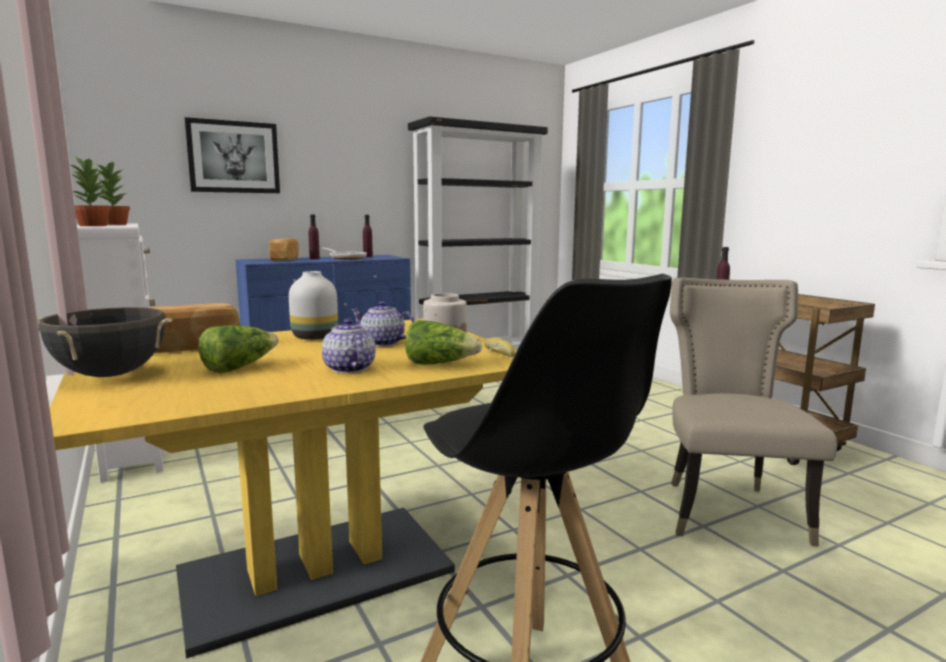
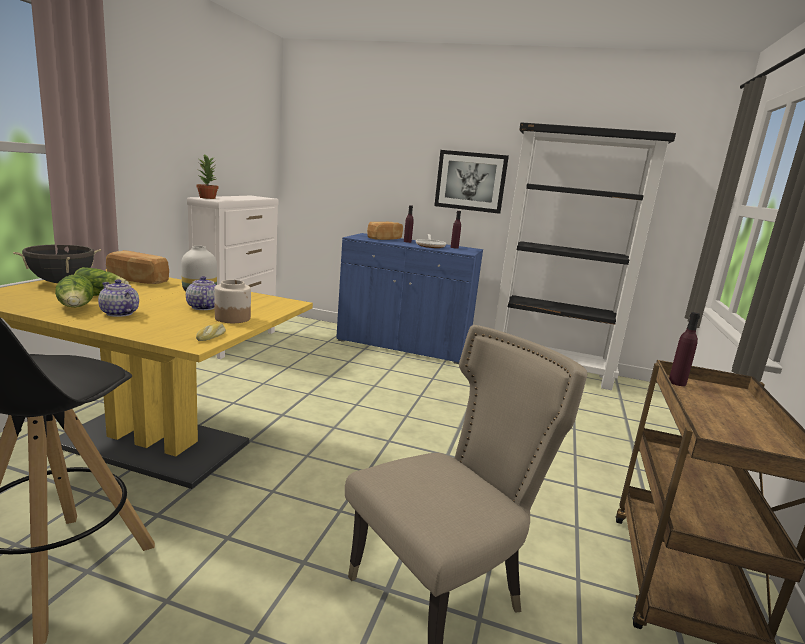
camera: 45 degrees right, 5 degrees up
potted plant [97,161,130,225] -> none
picture [185,117,280,193] -> picture moved to [434,150,509,214]
teapot [322,319,376,373] -> teapot turned 75 degrees counterclockwise [98,279,139,317]
lettuce [405,320,482,365] -> lettuce moved to [55,275,94,307]

